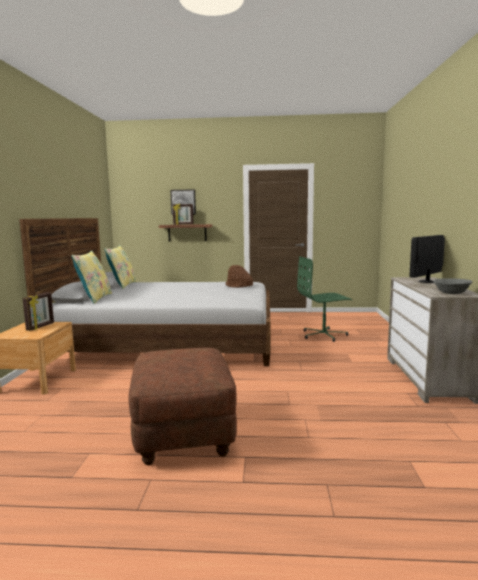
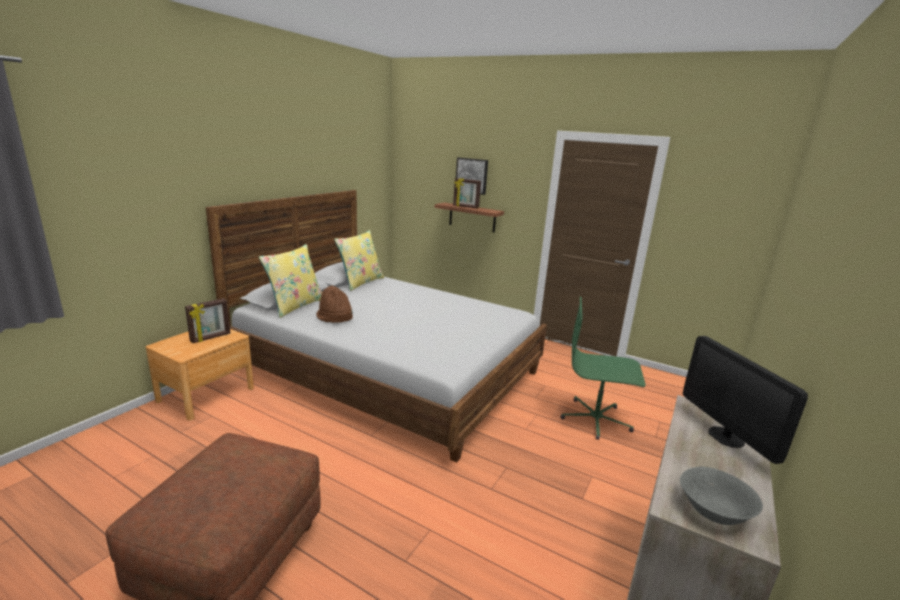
camera: 25 degrees right, 10 degrees up
brown hat [225,265,253,288] -> brown hat moved to [316,286,353,323]
monitor [410,235,445,283] -> monitor turned 90 degrees counterclockwise [683,336,808,464]

